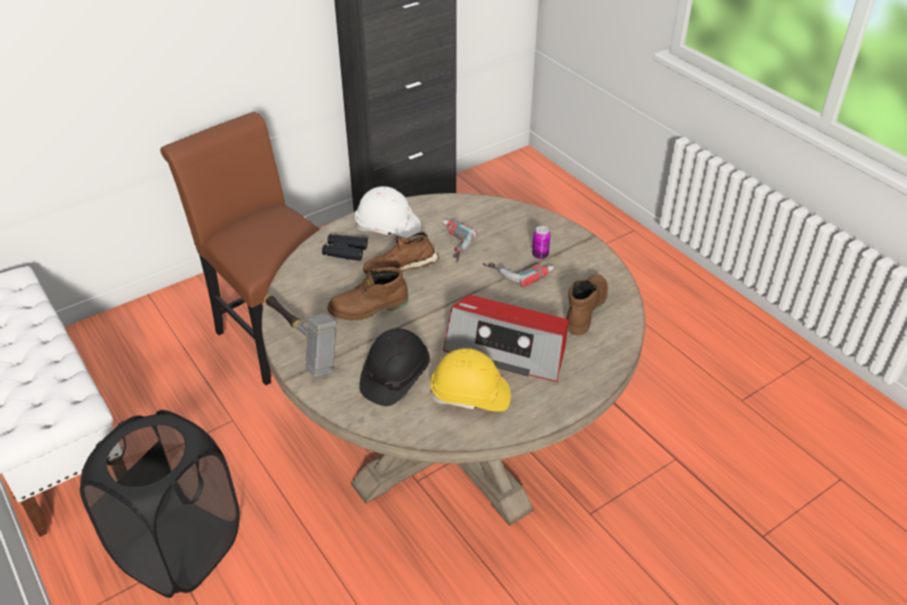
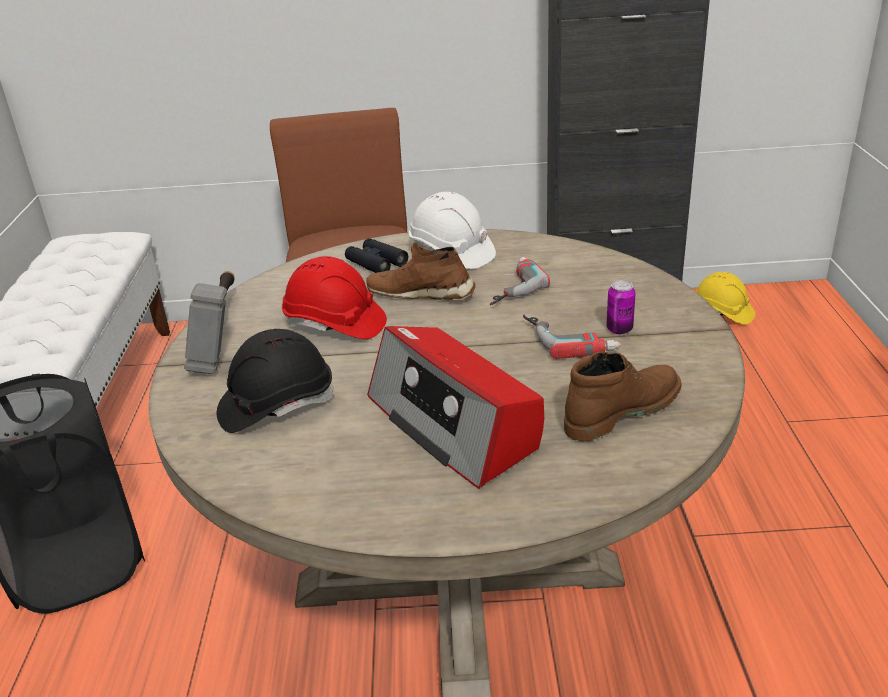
camera: 35 degrees right, 10 degrees down
brown boot [328,267,408,320] -> red hard hat [282,256,387,339]
yellow hard hat [430,348,511,412] -> yellow hard hat moved to [696,272,755,325]

